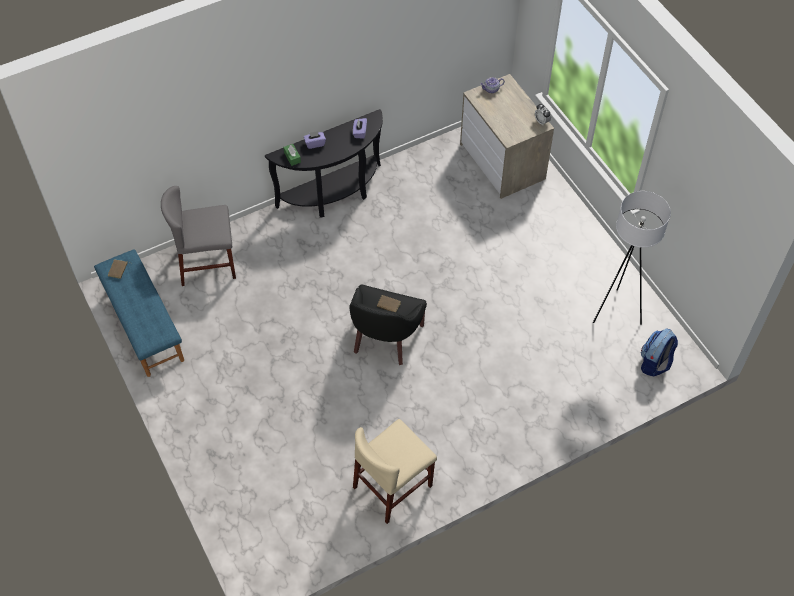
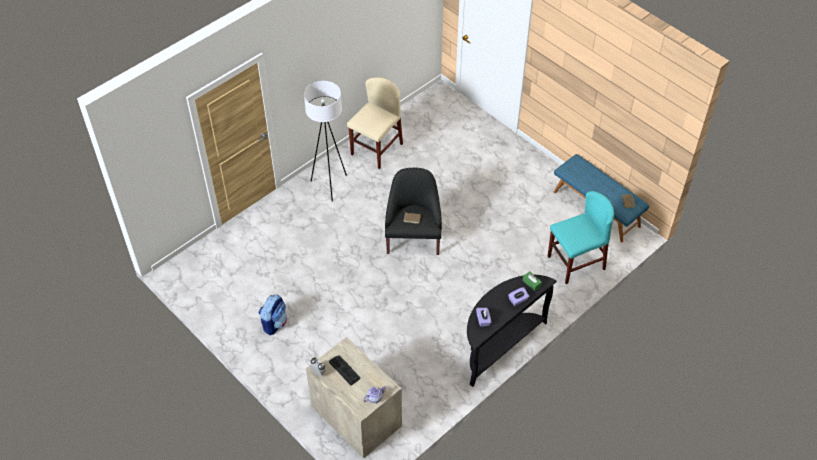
camera: 165 degrees right, 5 degrees down
grey chair [161,186,236,286] -> turquoise chair [547,191,614,284]
white floor lamp [593,191,671,325] -> white floor lamp moved to [304,81,347,201]
backpack [641,329,678,376] -> backpack moved to [259,294,287,335]
none -> keyboard [329,355,360,385]

